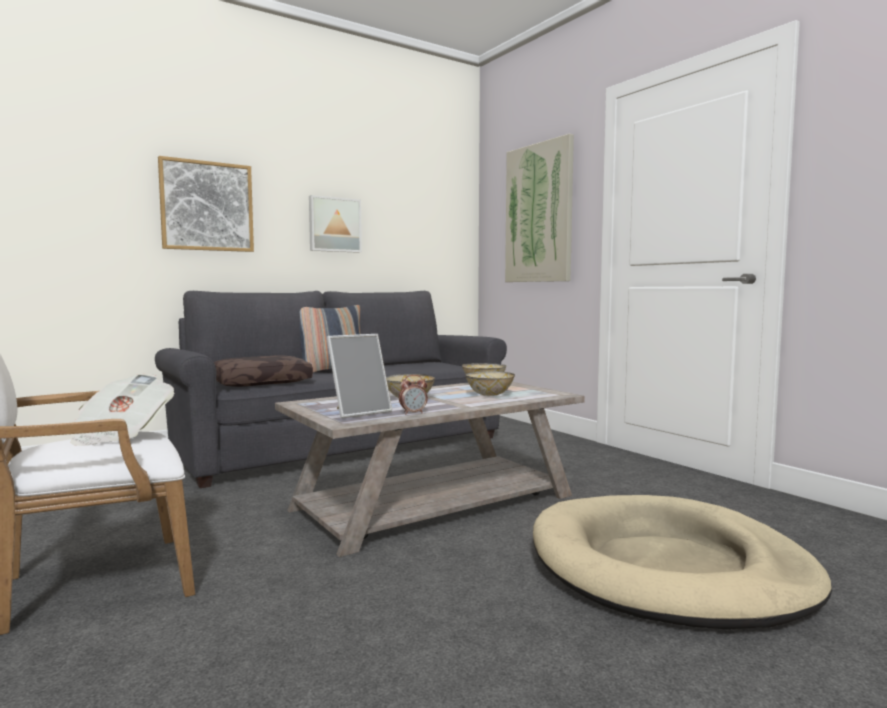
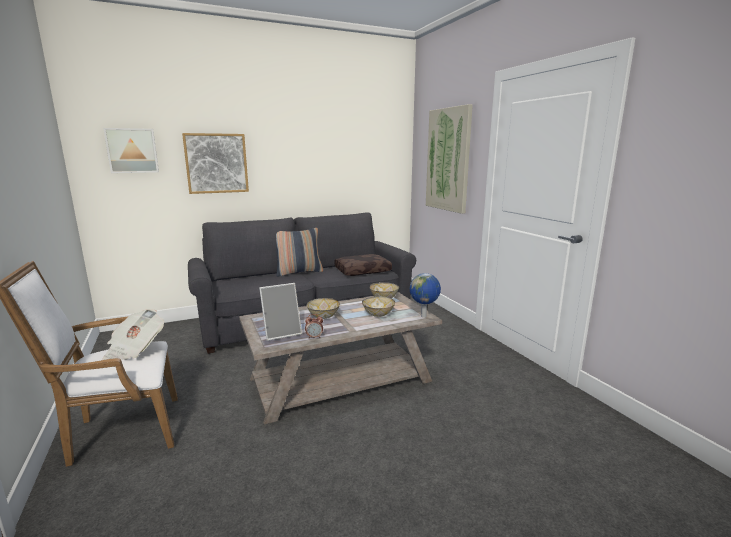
camera: 10 degrees right, 10 degrees up
brown pillow [214,355,313,387] -> brown pillow moved to [334,254,392,276]
picture [309,195,362,253] -> picture moved to [103,128,159,173]
beige dog bed [533,495,832,629] -> none
none -> globe [410,273,441,317]

